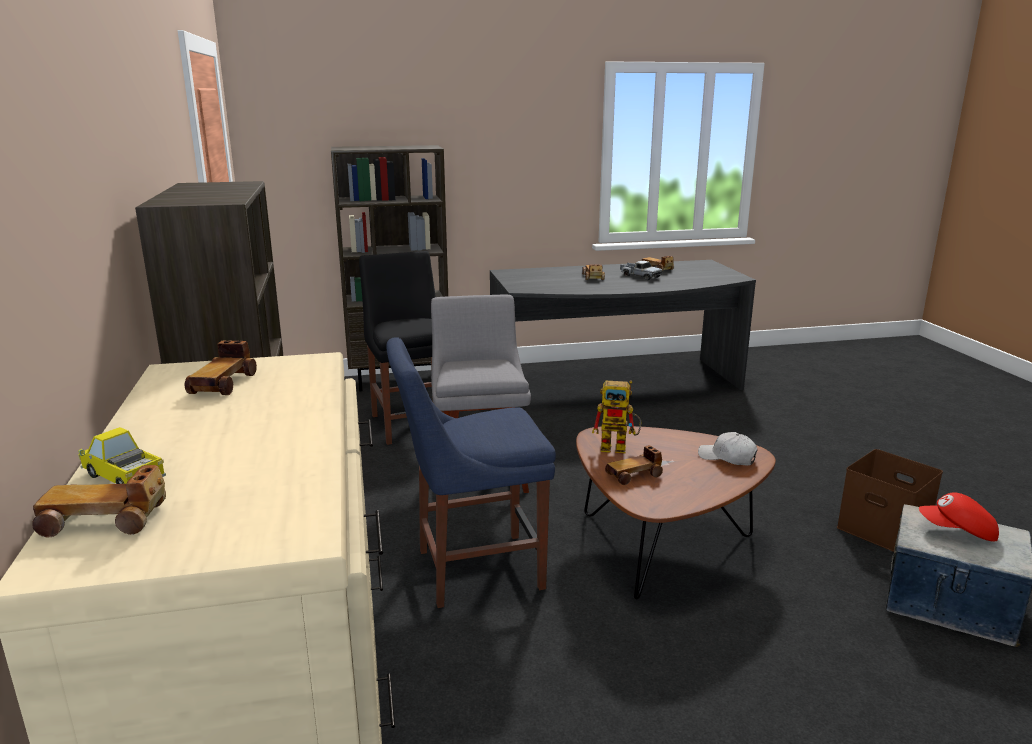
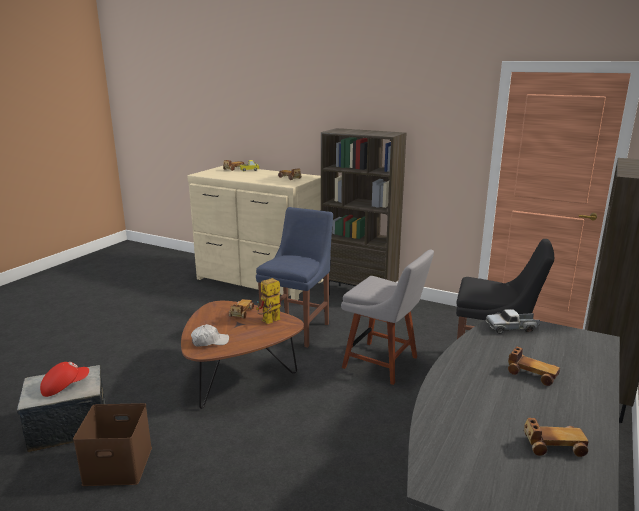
camera: 130 degrees right, 0 degrees up
toy truck [620,261,663,280] -> toy truck moved to [486,309,540,334]

